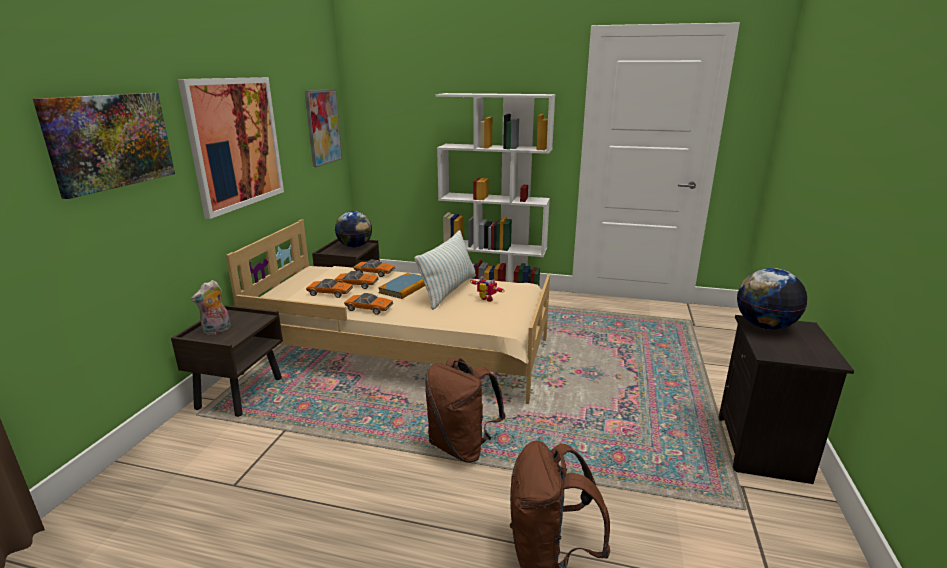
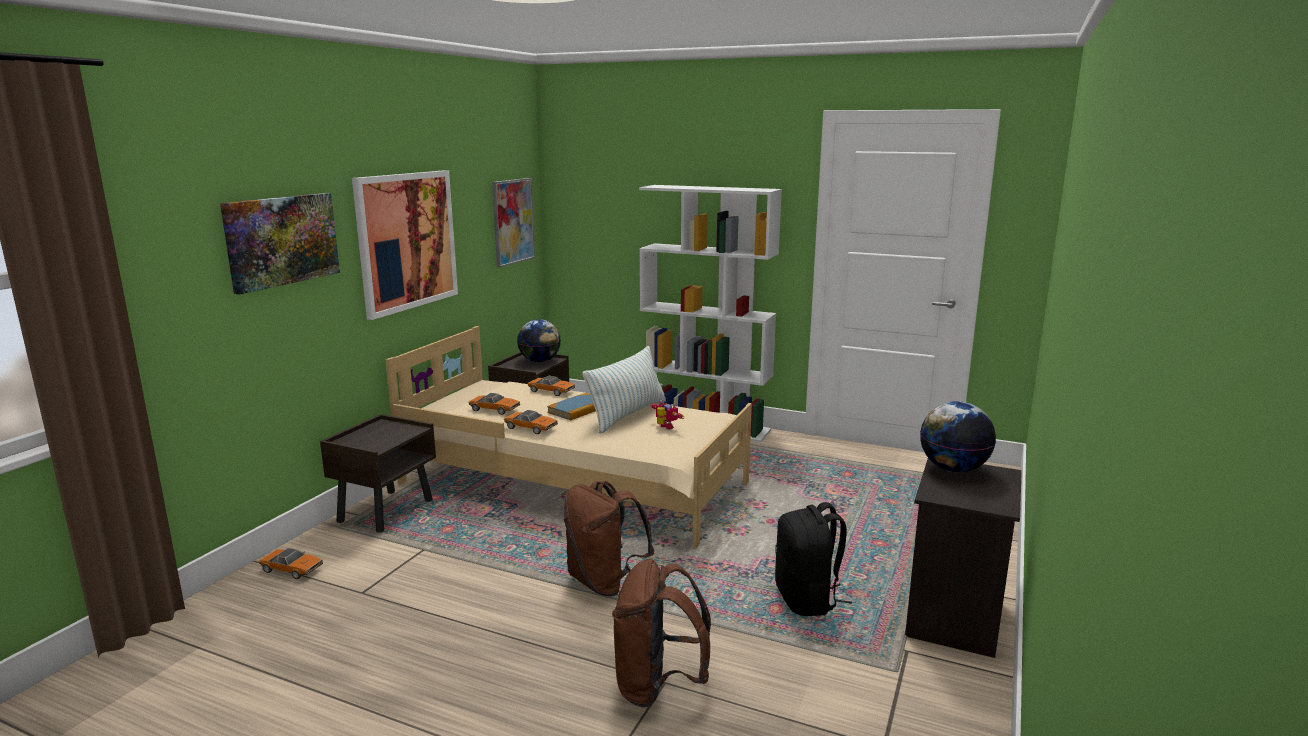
camera: 10 degrees right, 5 degrees down
plush toy [191,280,231,335] -> none
toy car [334,271,378,289] -> toy car moved to [259,548,323,579]
none -> black backpack [775,502,852,616]

